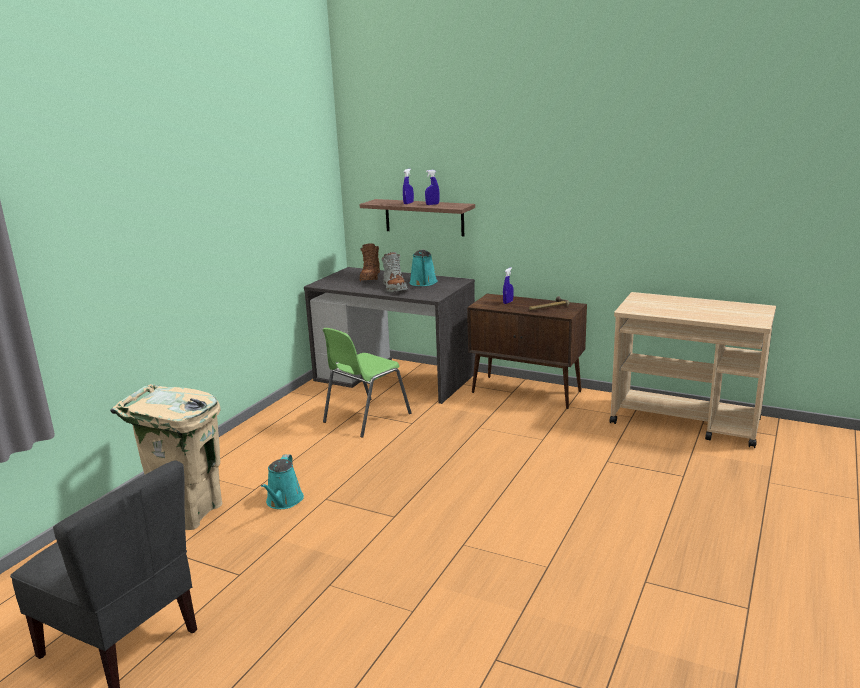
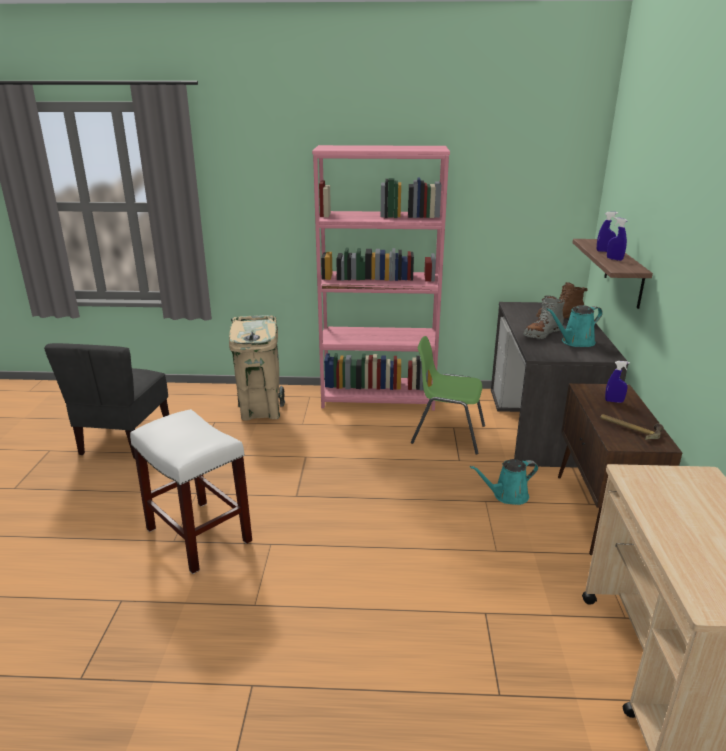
camera: 65 degrees right, 5 degrees up
turquoise watering can [261,454,304,509] -> turquoise watering can moved to [470,459,538,505]
none -> white stool [130,409,252,574]
none -> pink bookcase [312,145,450,411]

